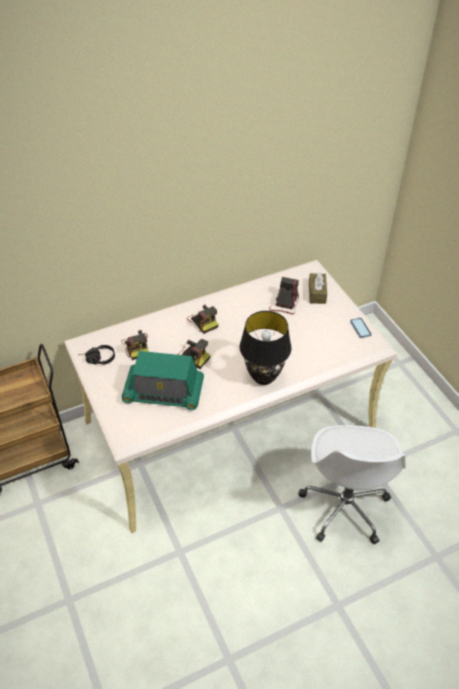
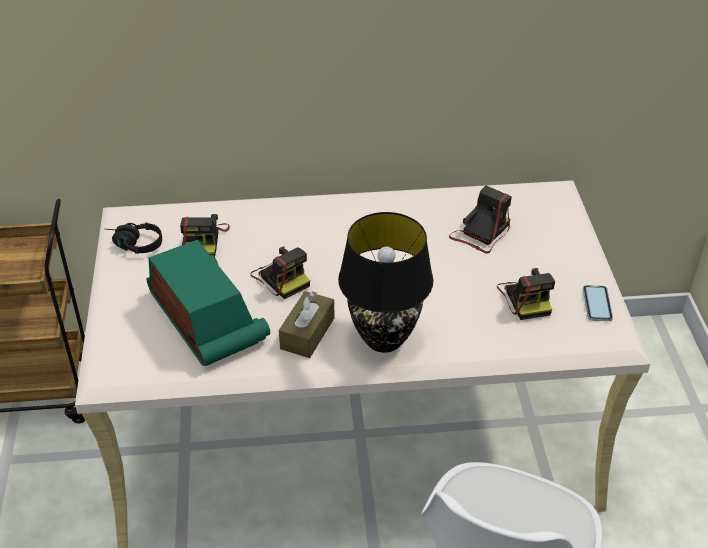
camera: 20 degrees right, 5 degrees down
radio [122,351,204,410] -> radio turned 150 degrees counterclockwise [147,240,270,366]
camera [187,304,219,334] -> camera moved to [497,268,555,320]
brown tissue box [309,272,327,304] -> brown tissue box moved to [279,291,335,358]

